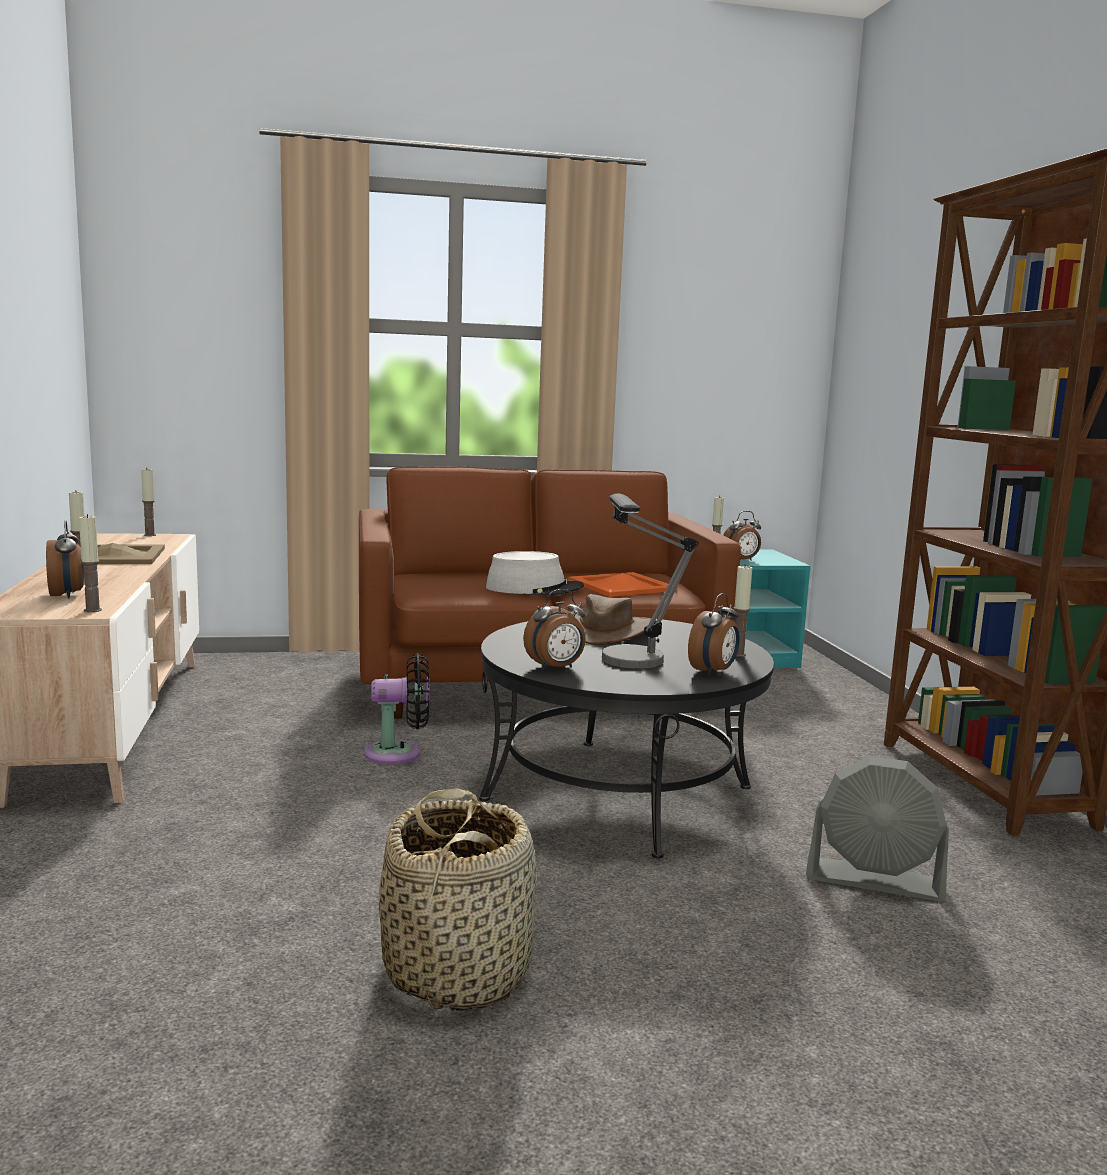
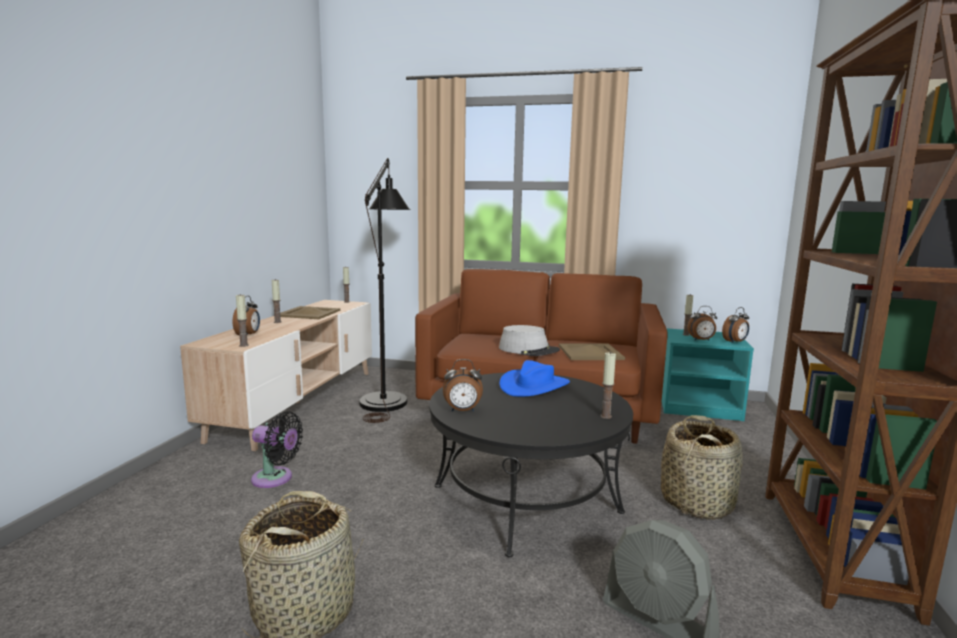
camera: 25 degrees right, 0 degrees up
black fan [364,654,430,764] -> black fan moved to [251,411,303,488]
orange tray [568,572,677,597] -> beige tray [559,343,625,360]
brown hat [569,594,651,645] -> blue hat [499,360,570,397]
table lamp [602,494,699,669] -> none
alarm clock [688,593,740,676] -> alarm clock moved to [722,307,749,343]
none -> black floor lamp [359,158,411,423]
none -> basket [661,415,743,520]

